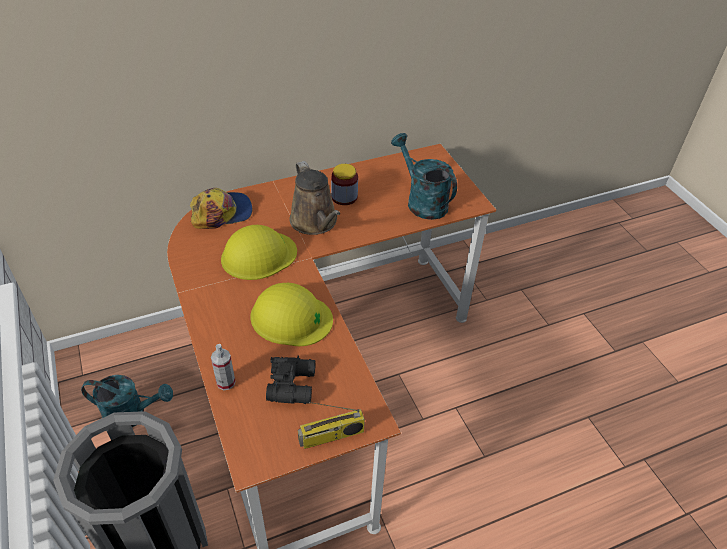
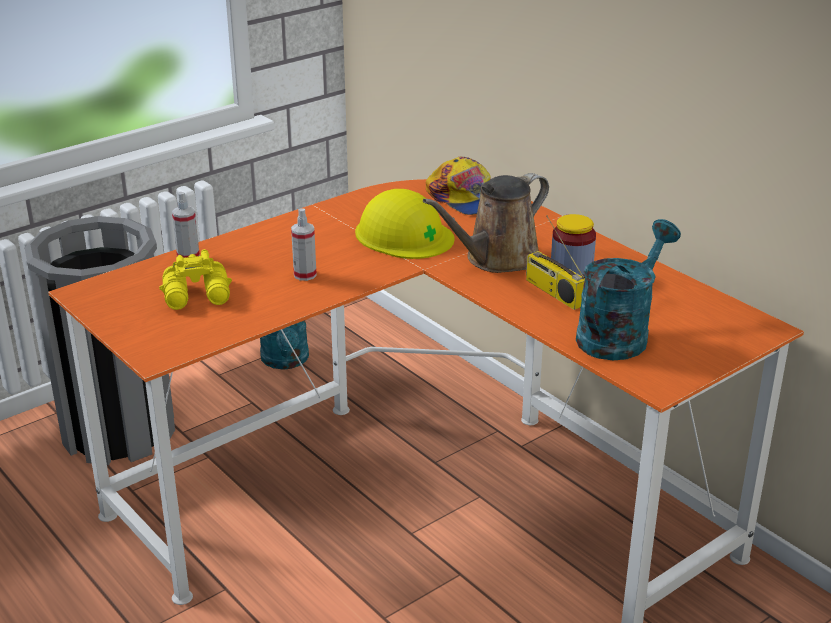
camera: 75 degrees right, 15 degrees down
yellow hard hat [250,283,333,346] -> spray bottle [291,208,317,281]
black binoculars [266,356,316,404] -> yellow binoculars [159,249,232,310]
radio [298,402,365,449] -> radio moved to [526,216,585,310]

